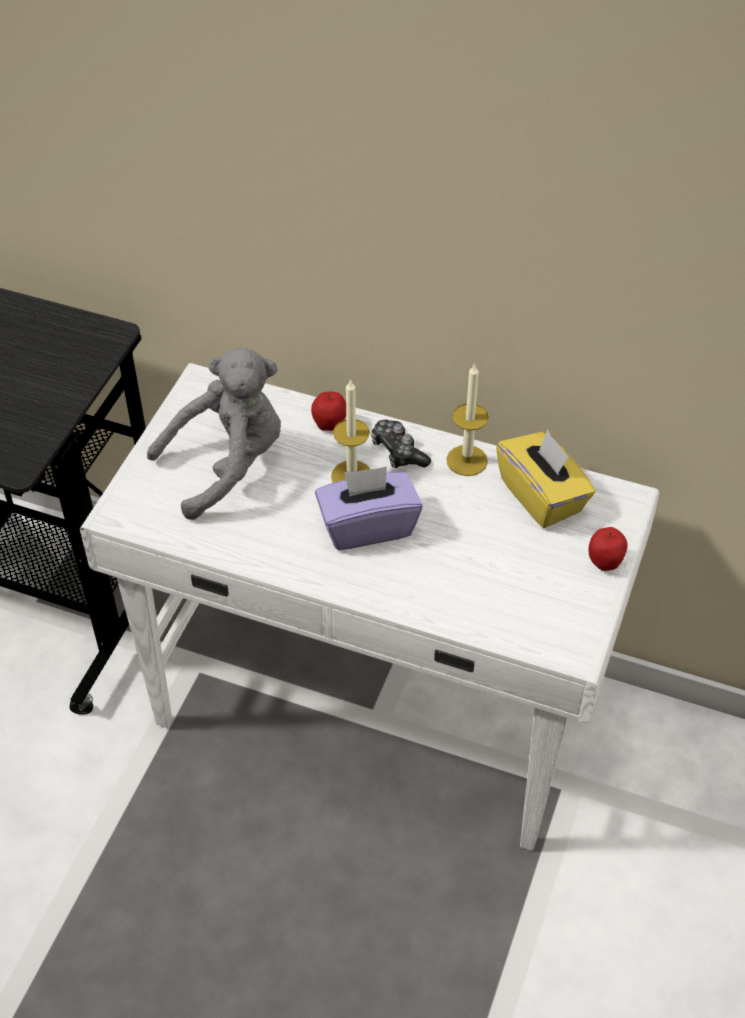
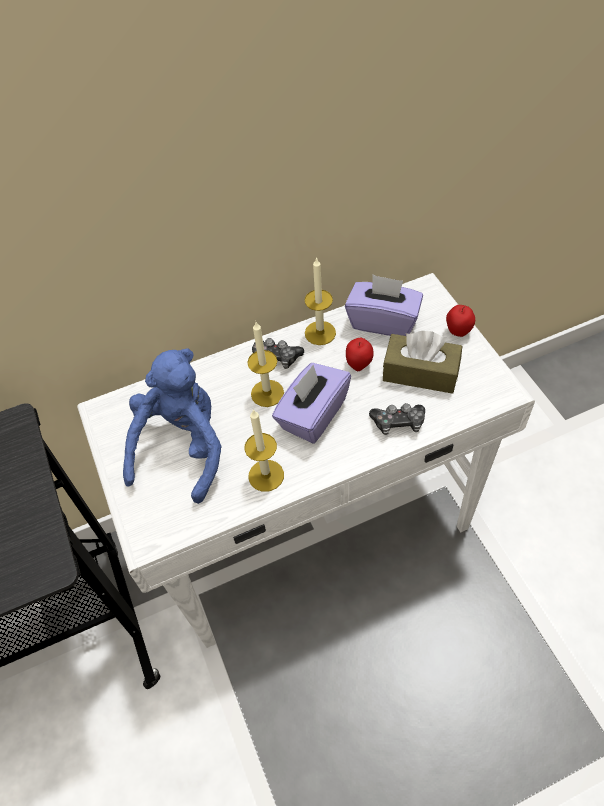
camera: 40 degrees left, 5 degrees up
grey plush toy [147,348,281,520] -> blue plush toy [123,348,222,504]
apple [311,392,346,431] -> apple moved to [346,338,374,371]
yellow tissue box [496,429,595,528] -> purple tissue box [345,275,423,336]
none -> candle [244,409,284,492]
none -> game controller [369,403,425,435]
none -> brown tissue box [383,331,462,394]

